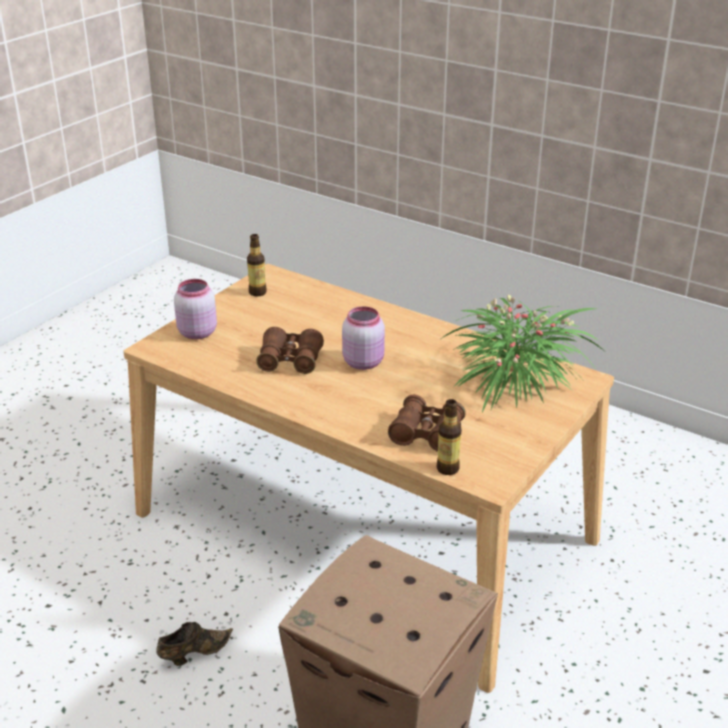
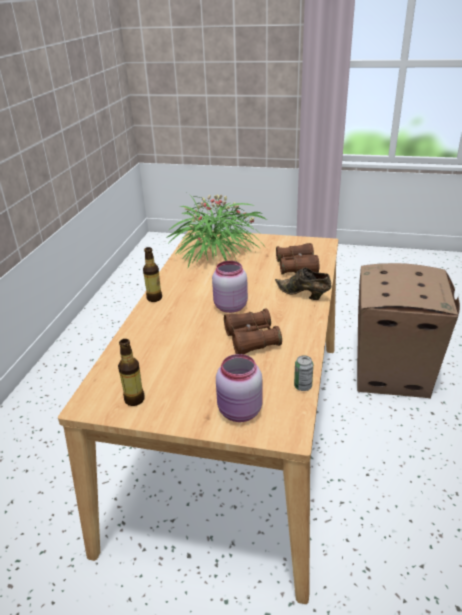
camera: 110 degrees left, 0 degrees up
brown shoe [156,622,233,666] -> brown shoe moved to [275,267,332,300]
bottle [436,399,461,475] -> bottle moved to [143,247,162,302]
none -> can [294,355,313,391]

